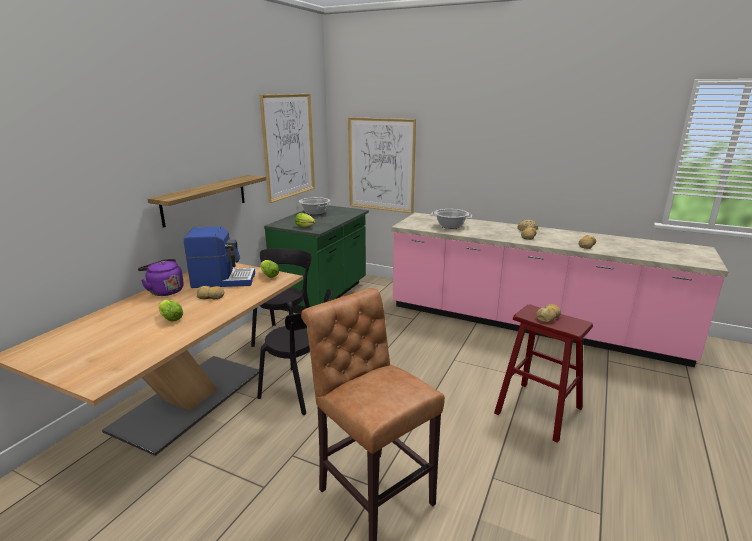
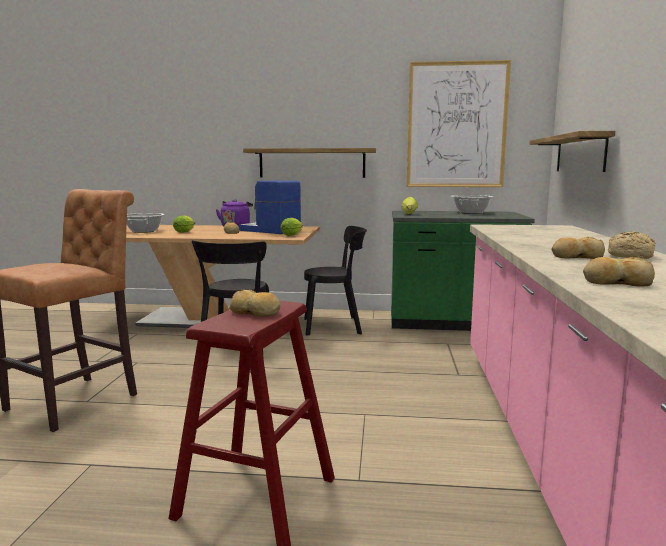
camera: 70 degrees right, 10 degrees down
coffee machine [184,227,255,288] -> coffee machine turned 150 degrees clockwise [239,180,301,234]
picture [348,117,416,213] -> shelf [530,131,615,172]
cooking pot [431,209,472,229] -> cooking pot moved to [127,213,165,233]

